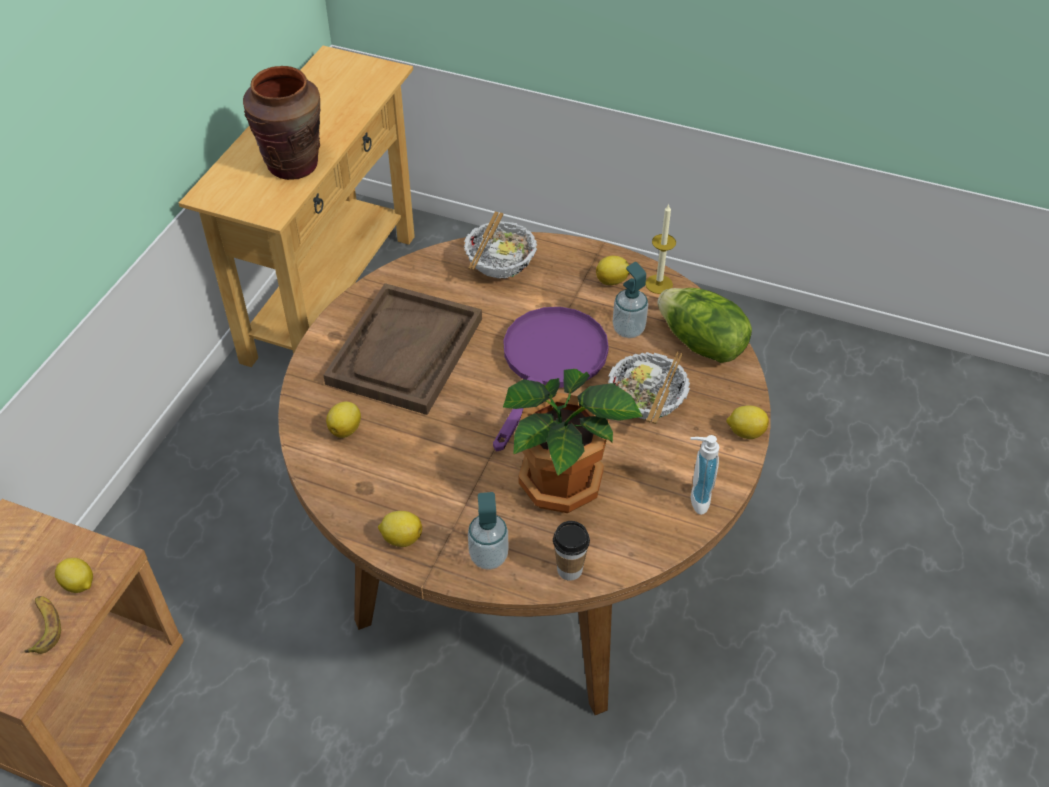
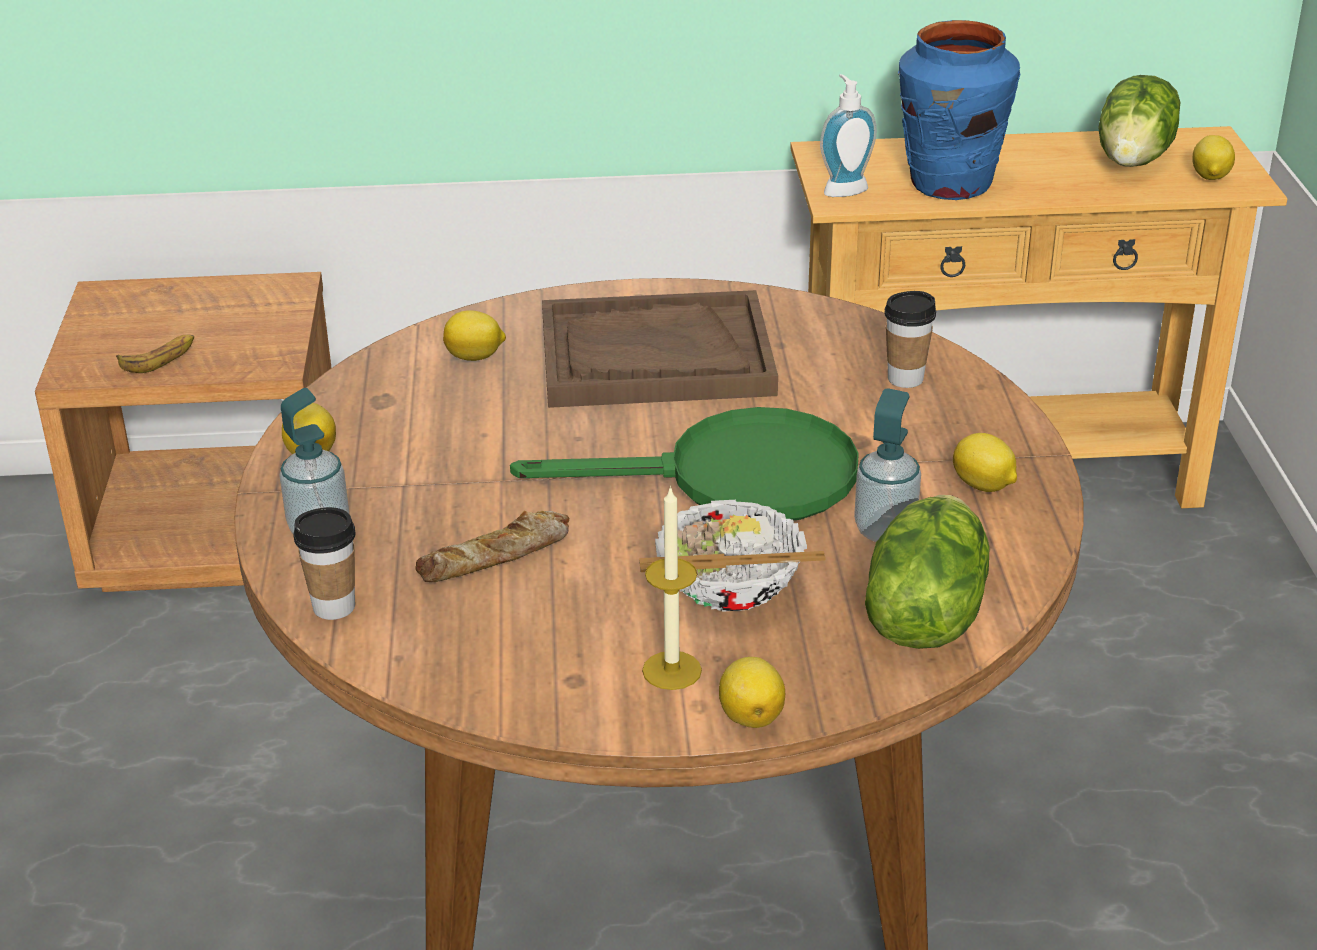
camera: 65 degrees right, 15 degrees down
lemon [55,558,93,593] -> lemon moved to [1193,135,1235,180]
brown vase [243,66,321,180] -> blue vase [898,20,1020,200]
bowl [464,212,537,278] -> cup [884,291,936,388]
purple frying pan [493,307,609,451] -> green frying pan [510,407,859,520]
potted plant [503,369,643,513] -> bread [415,511,569,582]
candle [645,204,676,294] -> candle moved to [642,486,702,690]
soap dispenser [690,435,719,515] -> soap dispenser moved to [820,74,877,197]
none -> lettuce [1099,75,1181,167]

